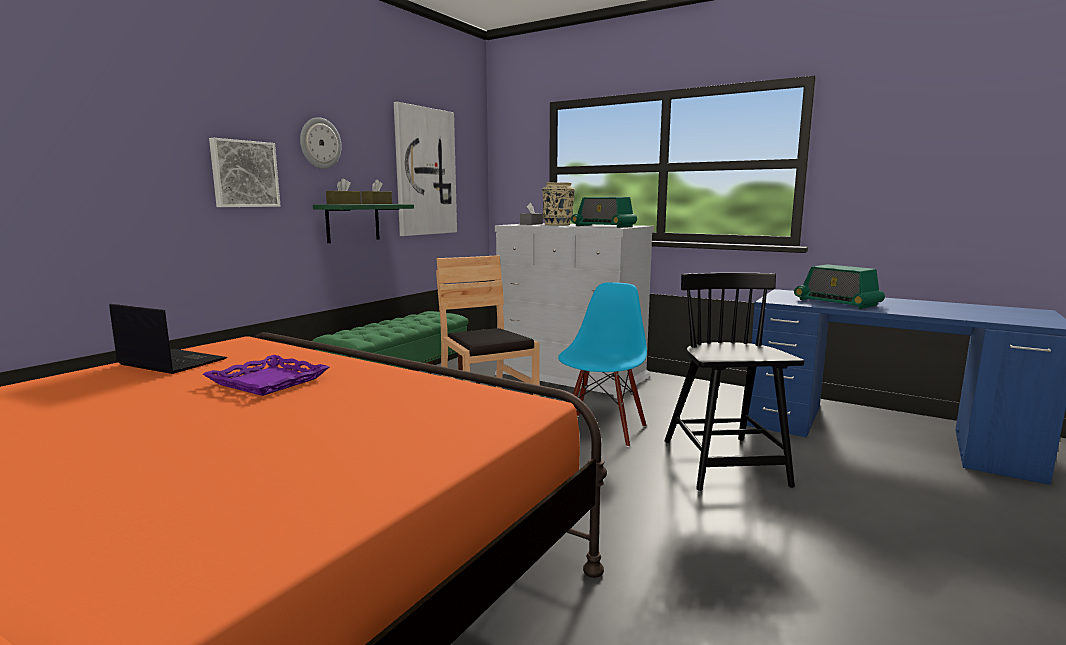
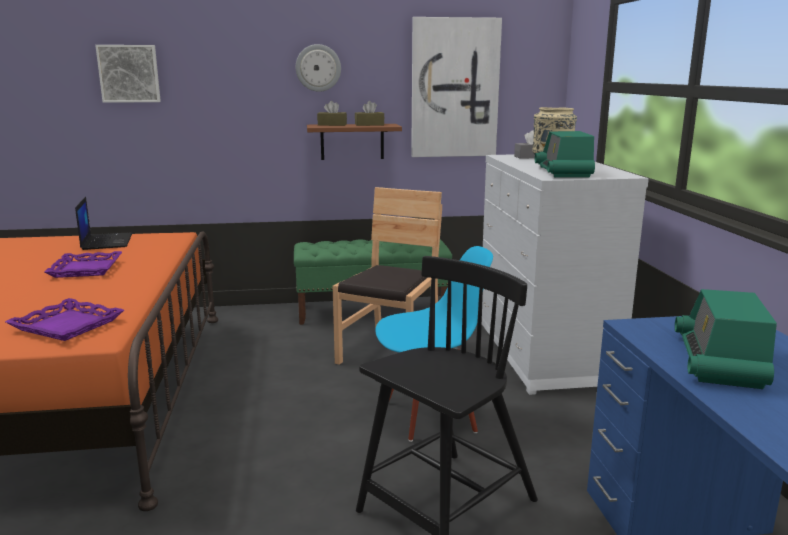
camera: 50 degrees right, 5 degrees up
picture [209,138,280,207] -> picture moved to [95,45,161,103]
green shelf [313,204,414,243] -> brown shelf [307,124,402,160]
none -> purple tray [5,298,124,341]

